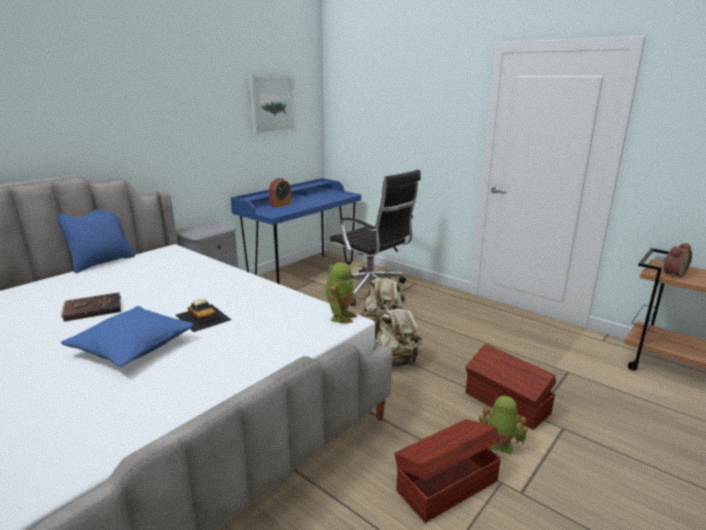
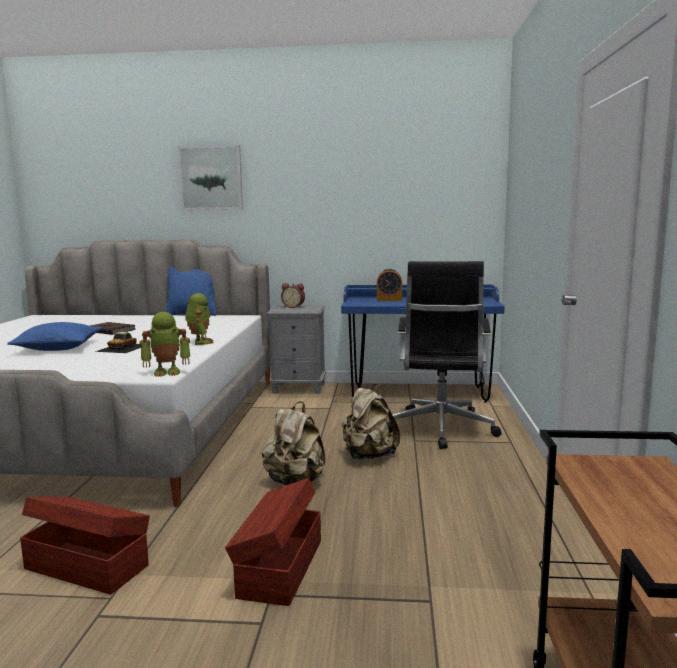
camera: 55 degrees right, 10 degrees down
picture [249,75,297,135] -> picture moved to [178,145,243,210]
toy robot [479,396,528,454] -> toy robot moved to [185,293,214,345]
alarm clock [663,243,692,278] -> alarm clock moved to [281,283,305,308]

